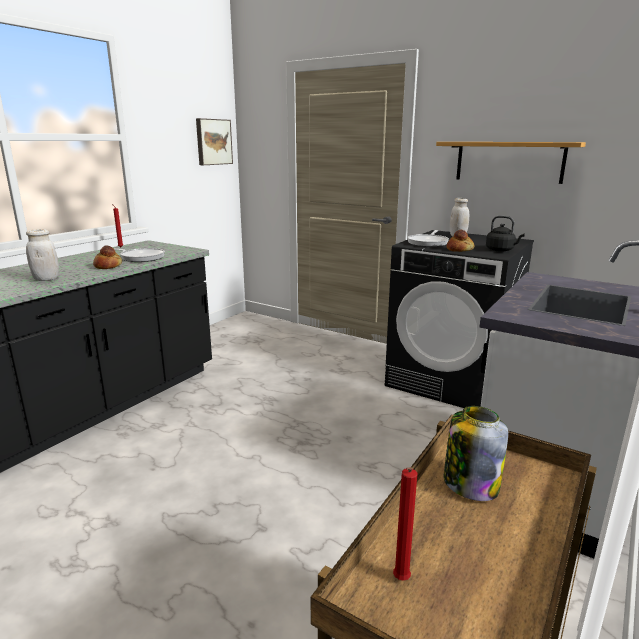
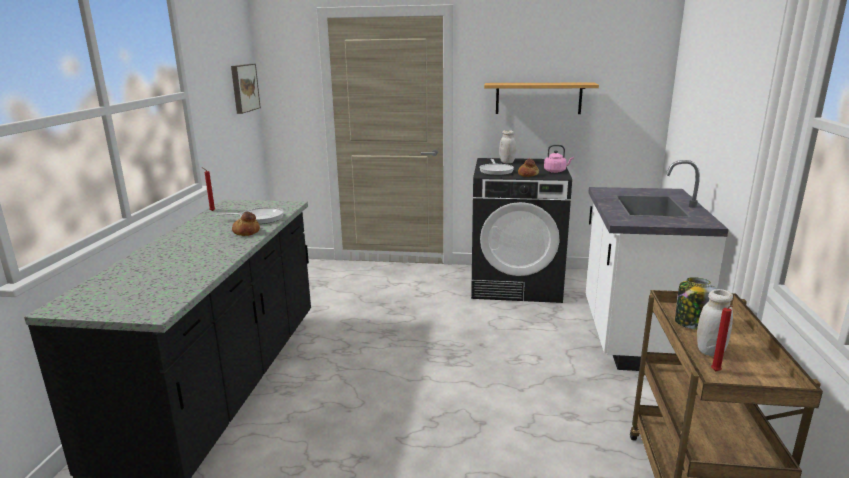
camera: 25 degrees left, 0 degrees up
white jar [26,229,59,281] -> white jar moved to [697,289,733,356]
black kettle [486,216,525,252] -> pink kettle [544,145,574,173]

